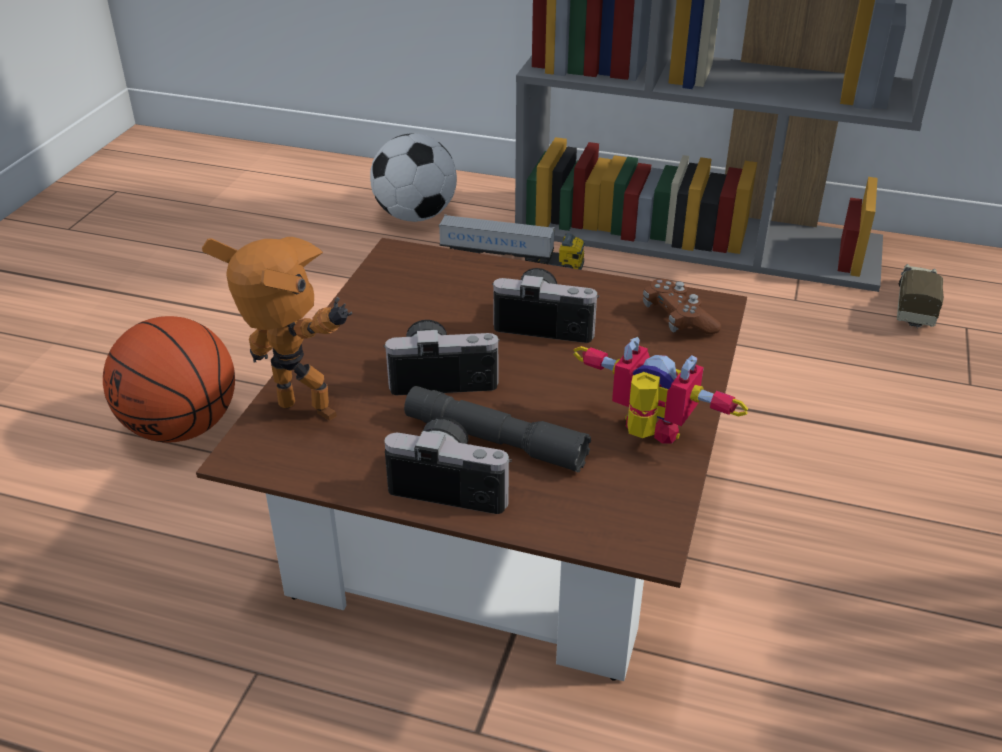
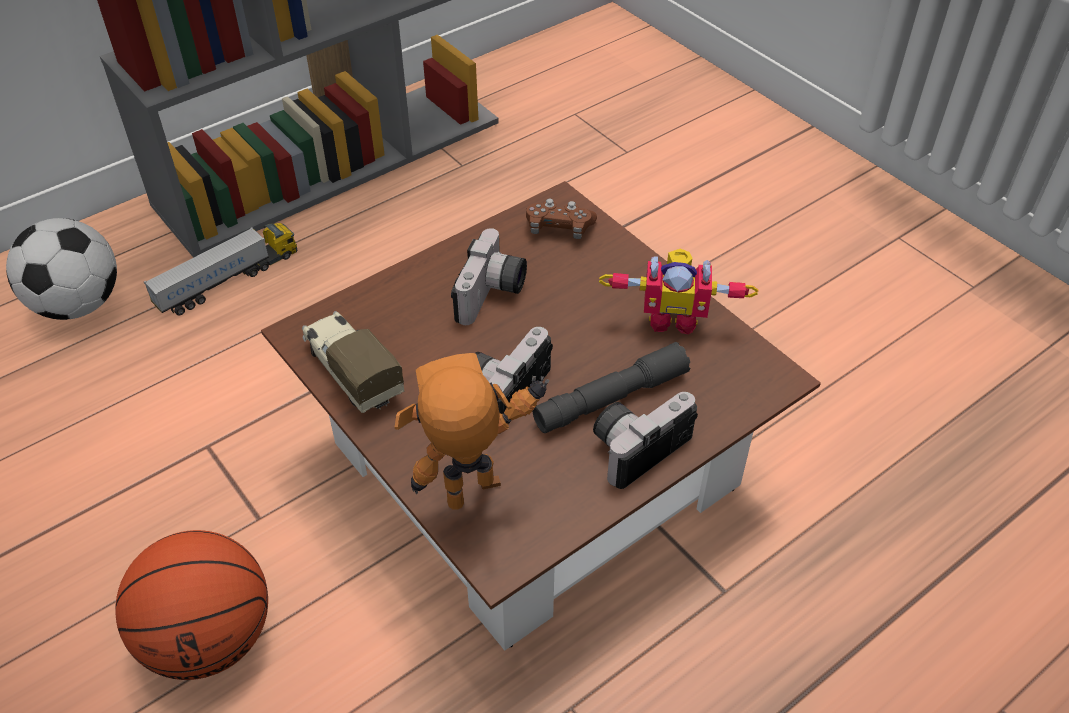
camera: 55 degrees left, 10 degrees up
camera [492,268,599,343] -> camera turned 150 degrees clockwise [451,228,527,325]
toy robot [574,337,748,444] -> toy robot turned 150 degrees counterclockwise [599,248,758,335]
toy truck [897,264,944,329] -> toy truck moved to [302,311,404,413]

